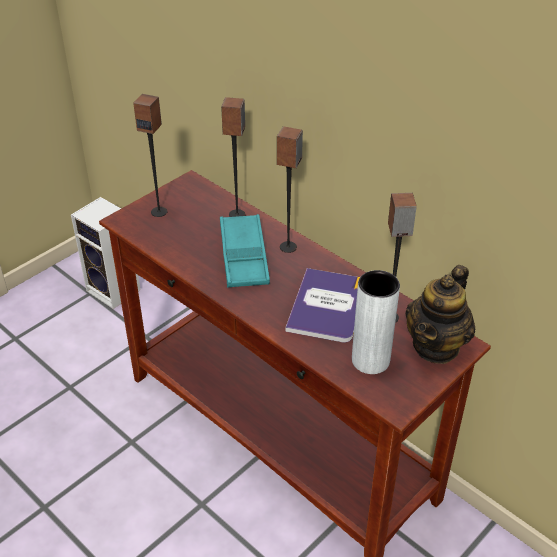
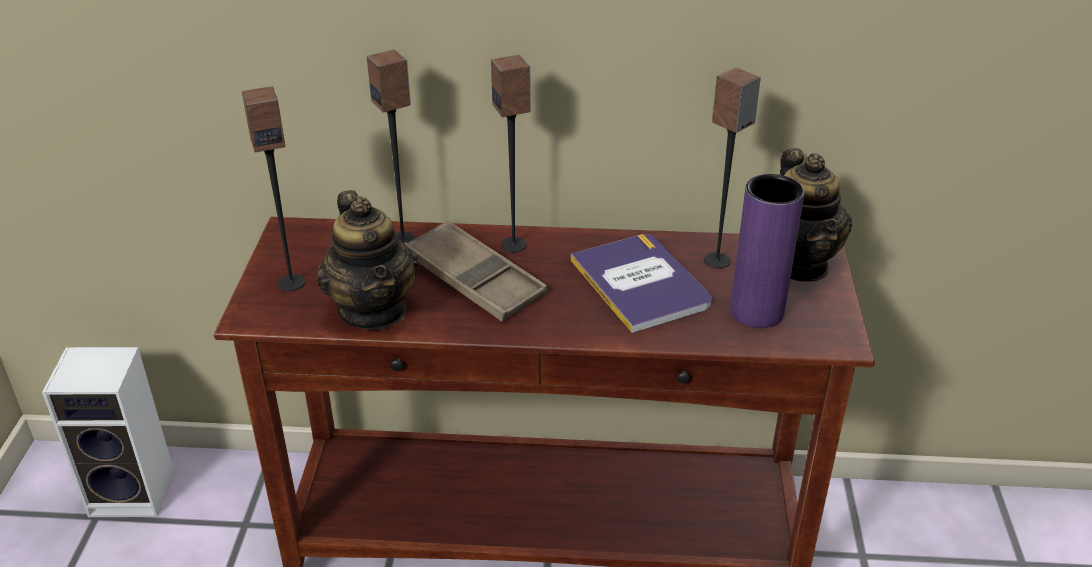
camera: 40 degrees left, 5 degrees down
turquoise tray [220,214,270,287] -> brown tray [404,220,547,322]
grey vase [352,270,400,374] -> purple vase [730,174,805,328]
none -> teapot [316,190,419,330]

